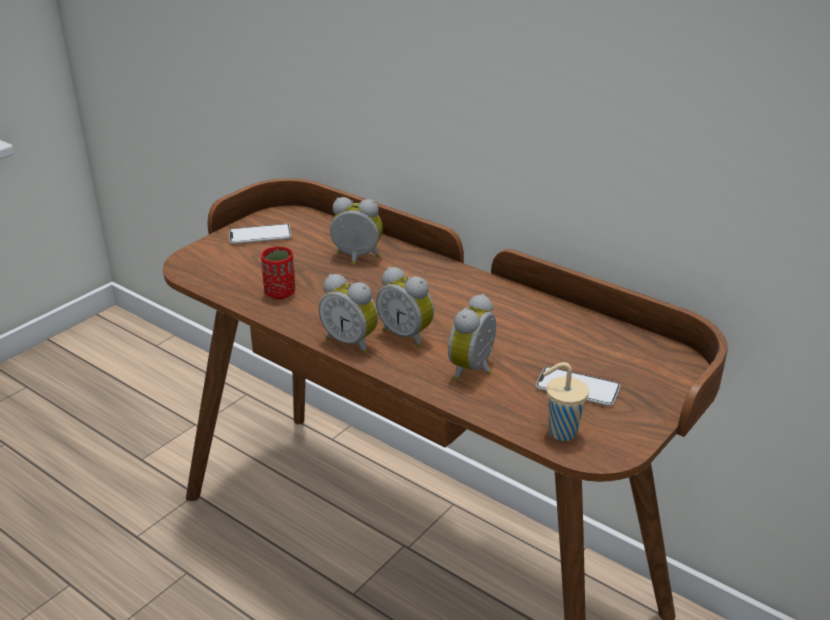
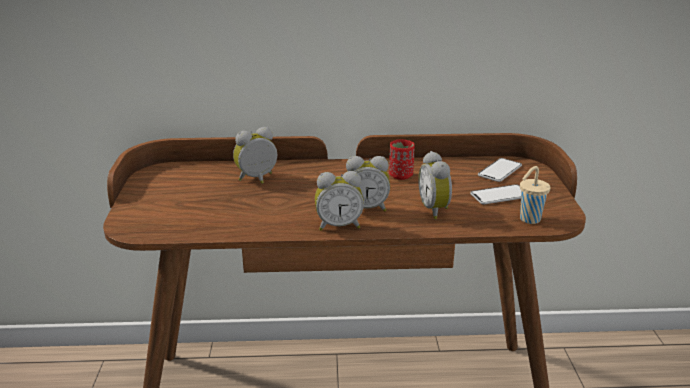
camera: 40 degrees left, 5 degrees down
phone [229,224,292,244] -> phone moved to [478,158,522,182]
red cup [261,246,295,299] -> red cup moved to [389,139,415,180]

